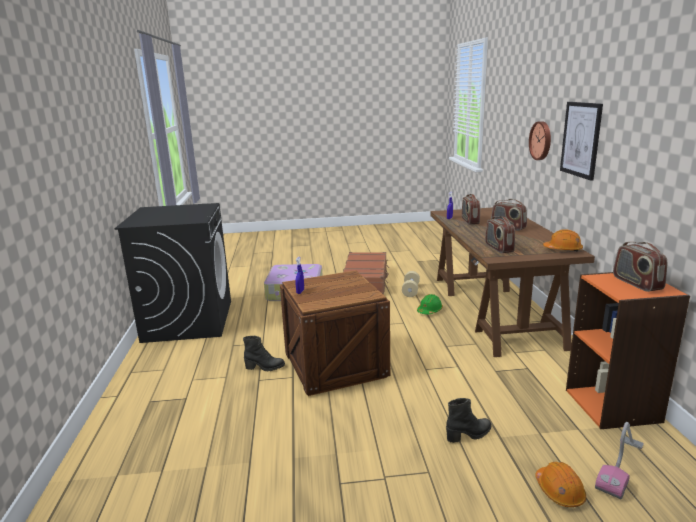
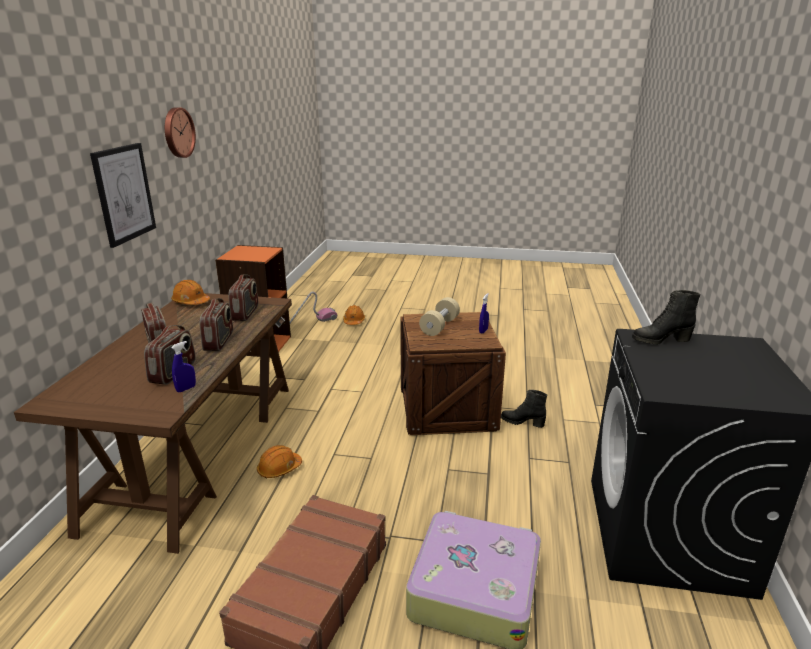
camera: 165 degrees left, 5 degrees up
beige dumbbell [402,271,420,297] -> beige dumbbell moved to [419,297,460,336]
green hard hat [417,294,443,314] -> orange hard hat [257,445,302,478]
black boot [446,398,491,443] -> black boot moved to [632,290,701,345]
wall clock [529,121,551,160] -> wall clock moved to [165,107,196,158]
radio [613,242,667,292] -> radio moved to [199,298,233,351]

